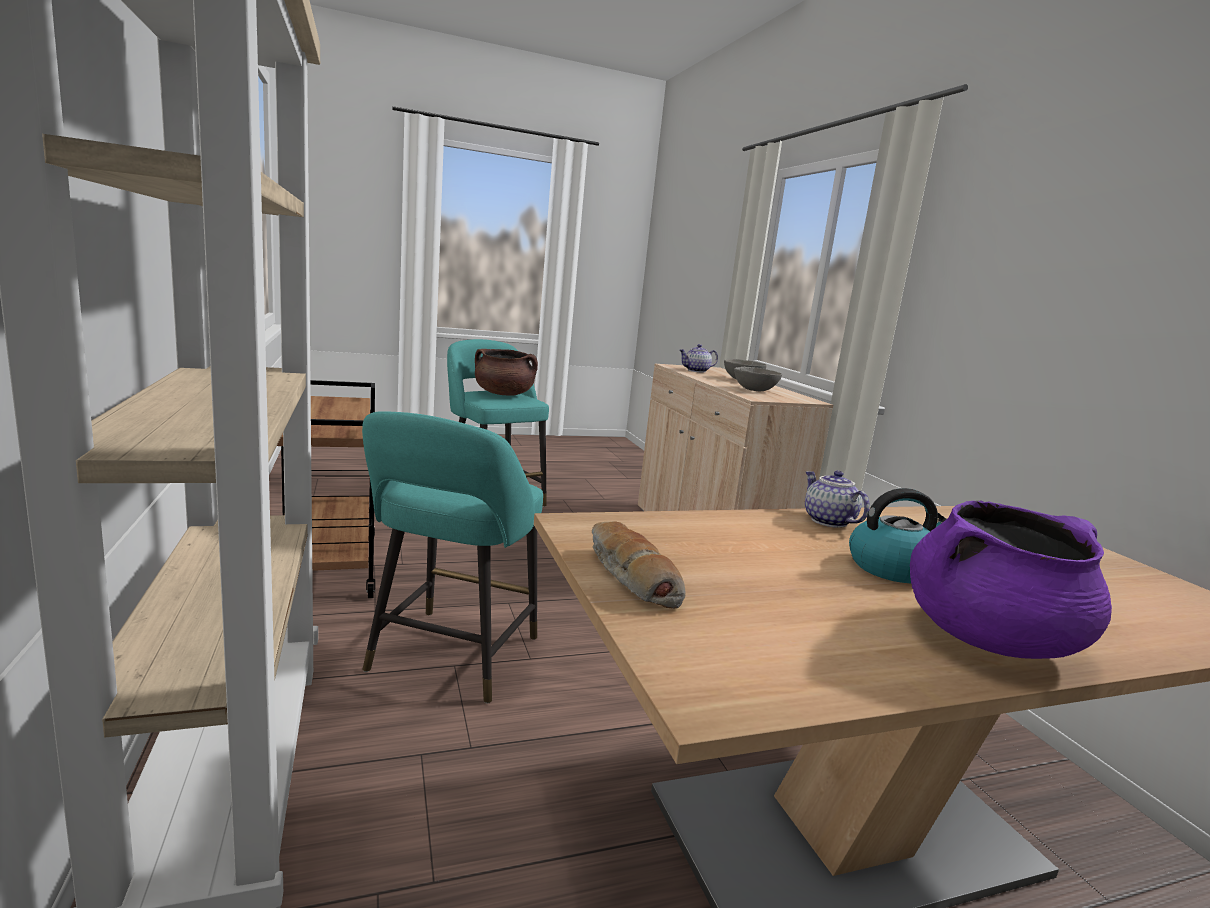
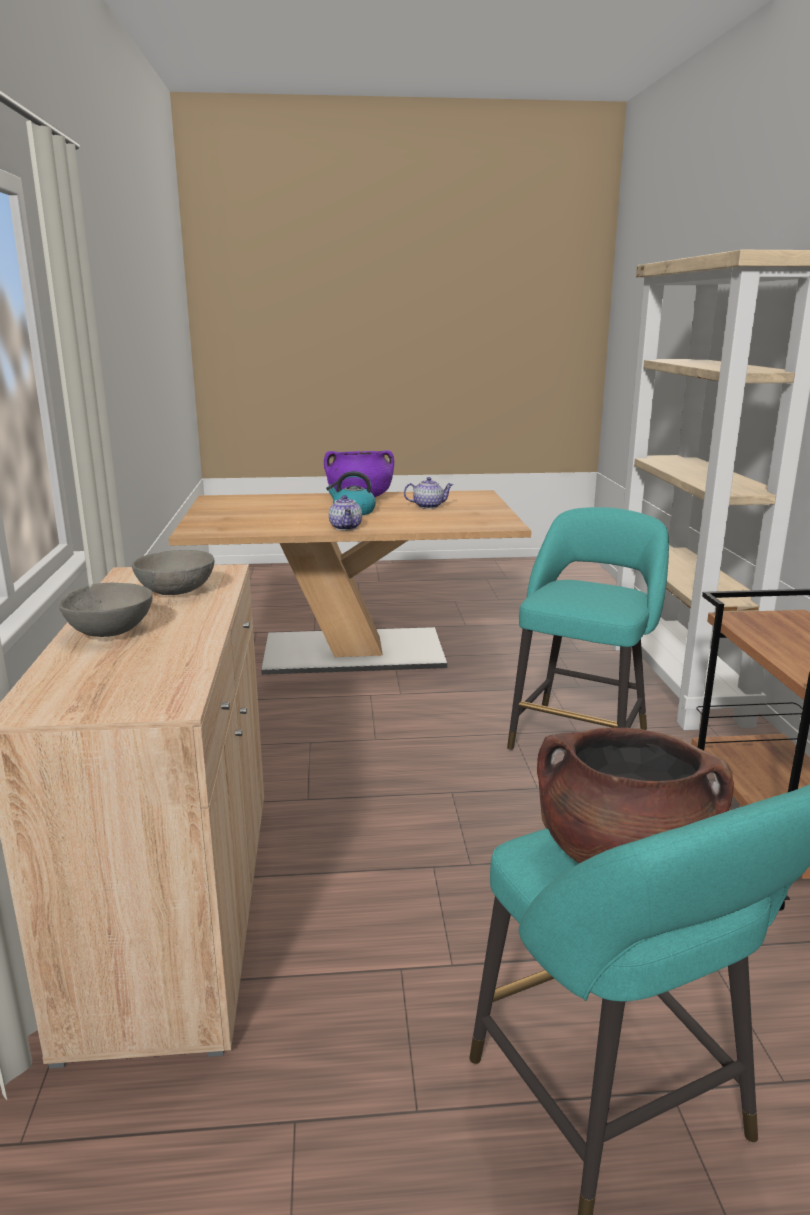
camera: 165 degrees left, 5 degrees up
bread [592,521,685,609] -> none
teapot [679,344,718,372] -> teapot moved to [404,477,454,509]

